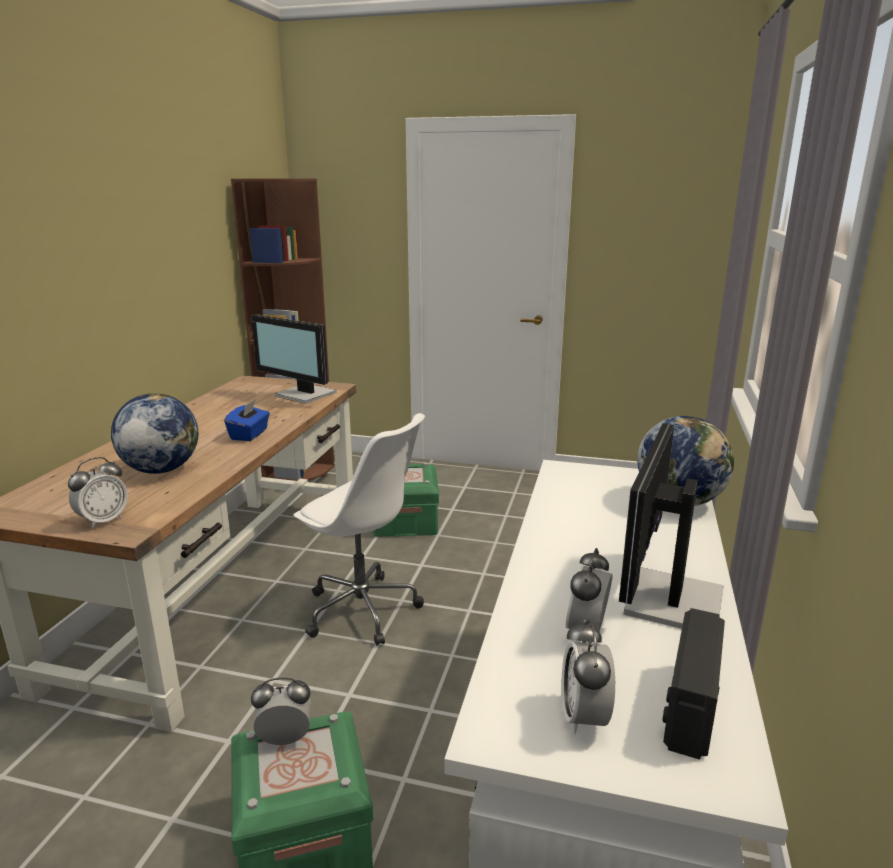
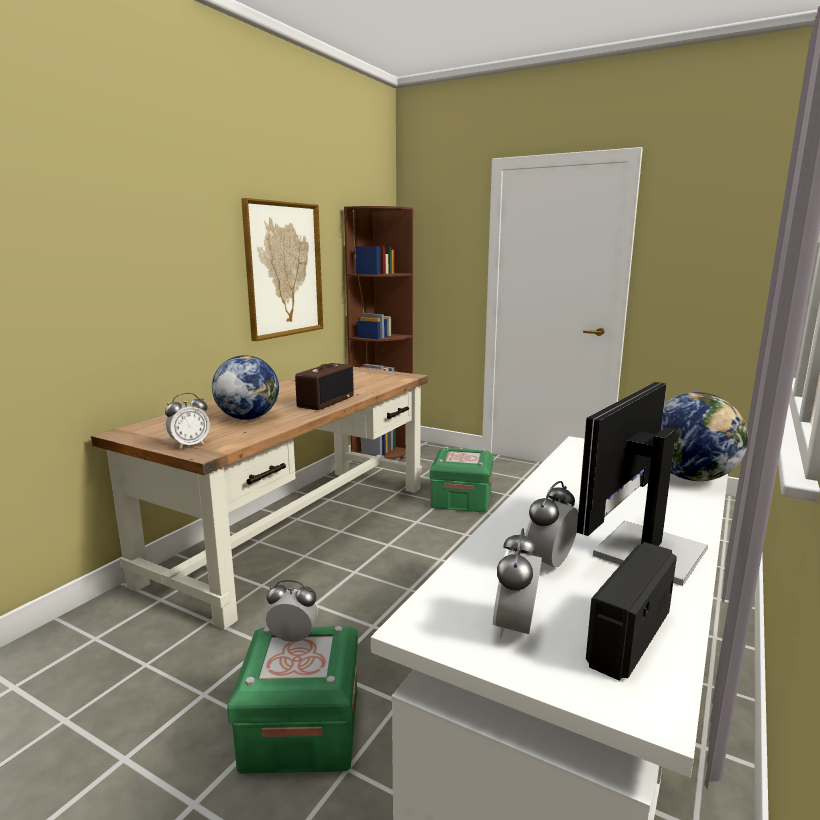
camera: 15 degrees right, 5 degrees down
blue tissue box [224,400,270,441] -> radio [295,363,354,410]
monitor [251,314,337,404] -> none
white office chair [293,413,425,646] -> none
none -> picture [241,198,323,341]

